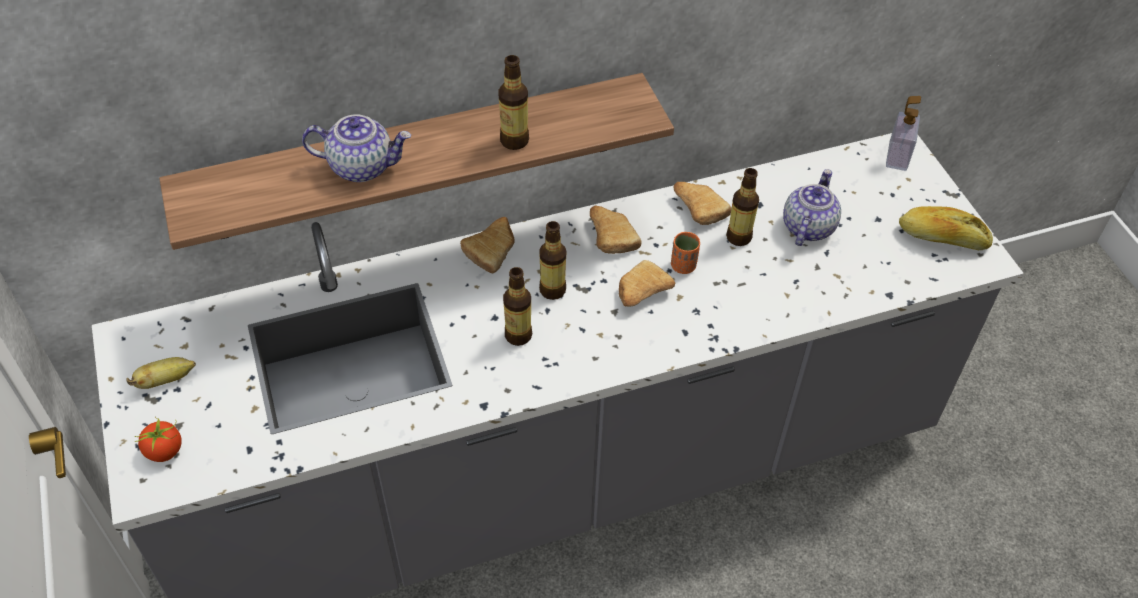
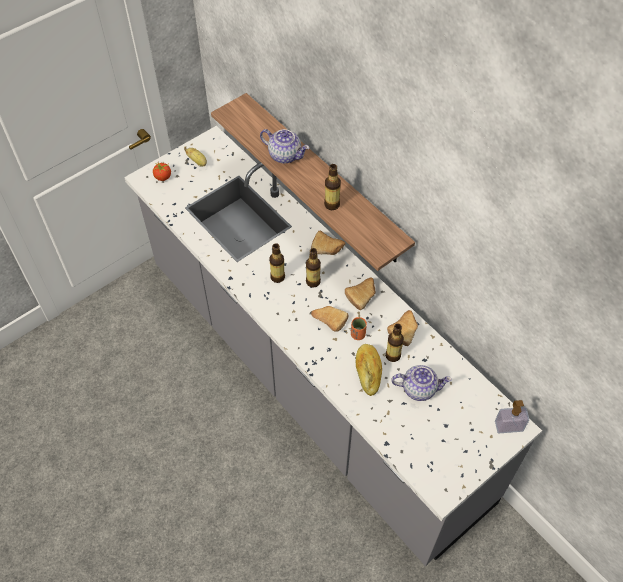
camera: 70 degrees right, 5 degrees up
teapot [302,114,411,182] -> teapot turned 45 degrees counterclockwise [260,129,309,164]
bread [899,206,993,250] -> bread moved to [356,344,382,396]

